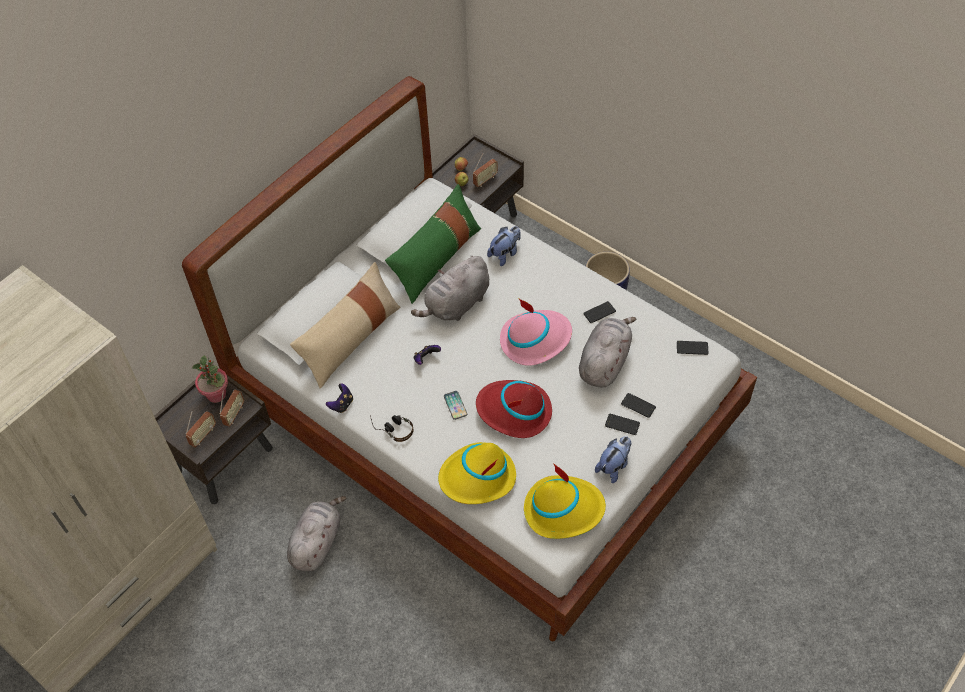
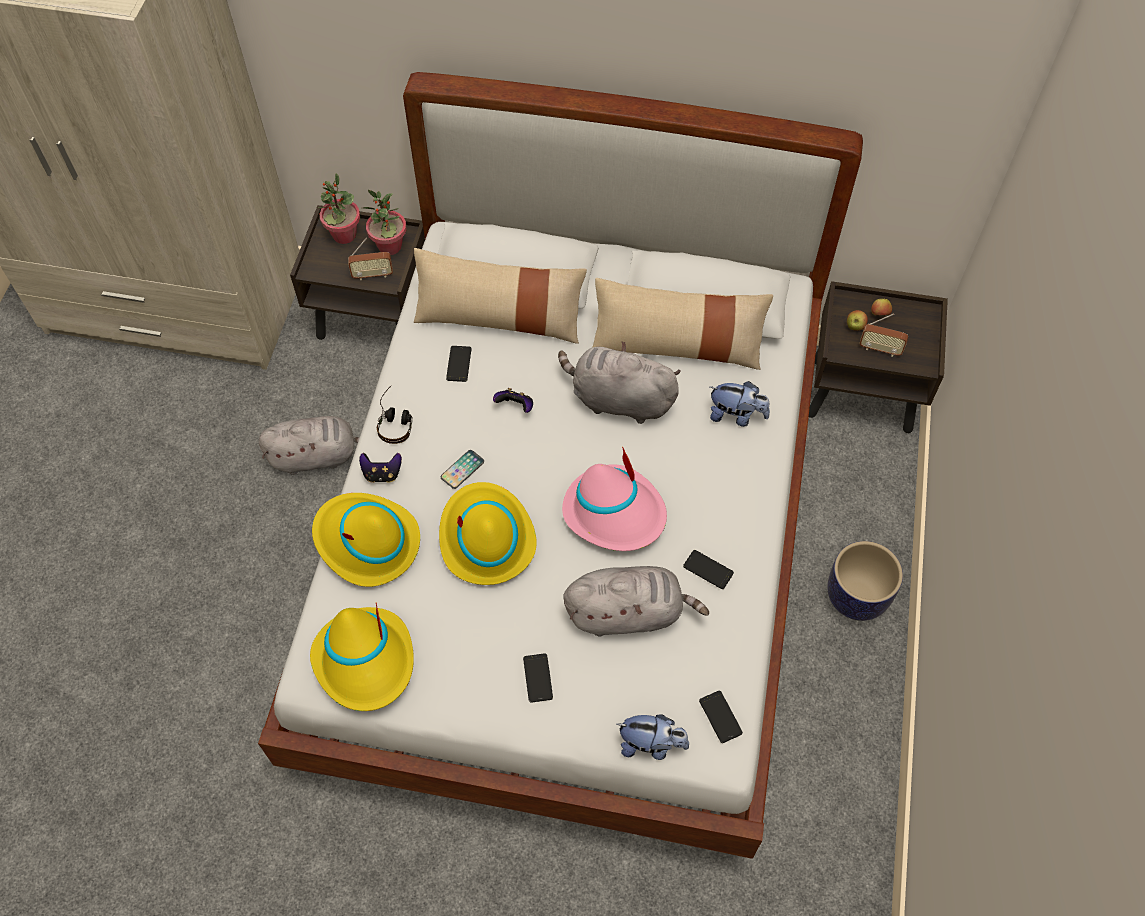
camera: 60 degrees right, 5 degrees up
radio [186,411,216,447] -> none
game controller [326,383,353,413] -> game controller moved to [359,453,402,483]
green pillow [385,184,481,304] -> beige pillow [592,278,773,370]
red hat [476,380,552,438] -> yellow hat [439,482,537,585]
plush toy [595,436,631,483] -> plush toy moved to [617,714,689,760]
phone [621,393,656,418] -> phone moved to [446,346,472,382]
none -> potted plant [317,173,360,244]

